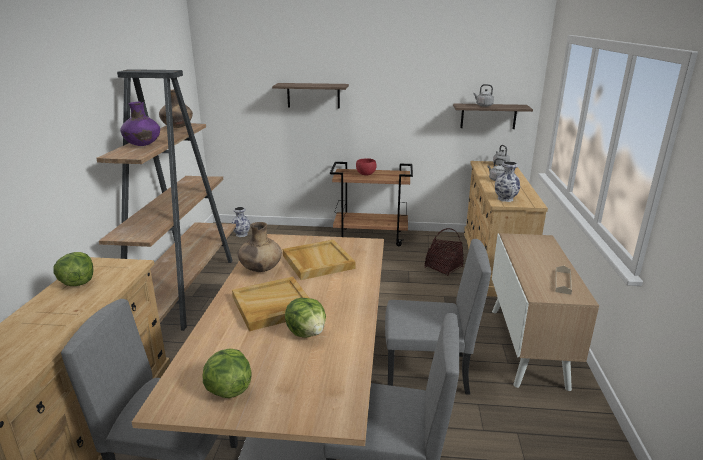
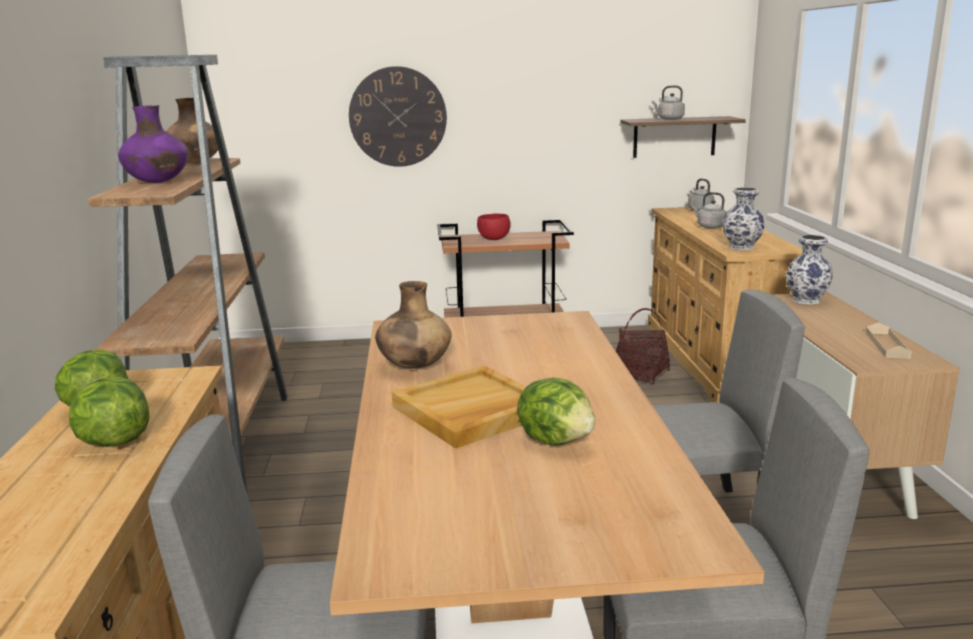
camera: 10 degrees left, 5 degrees down
lettuce [202,348,252,398] -> lettuce moved to [69,376,149,447]
vase [232,207,250,237] -> vase moved to [786,235,833,305]
shelf [272,83,349,108] -> wall clock [349,66,447,167]
beige tray [283,240,356,280] -> none

